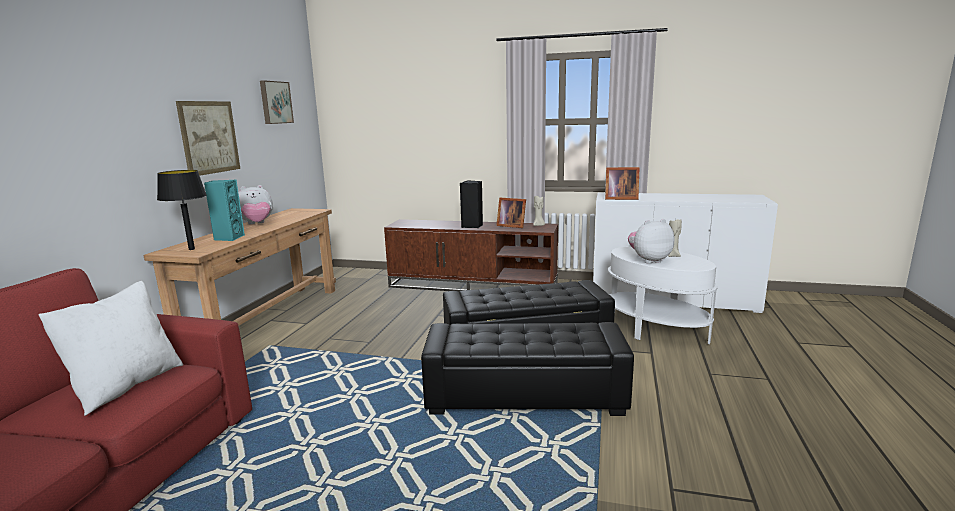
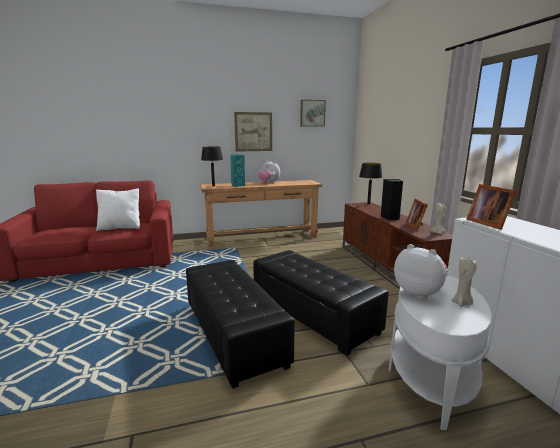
camera: 60 degrees right, 0 degrees up
none -> black table lamp [359,163,382,205]

